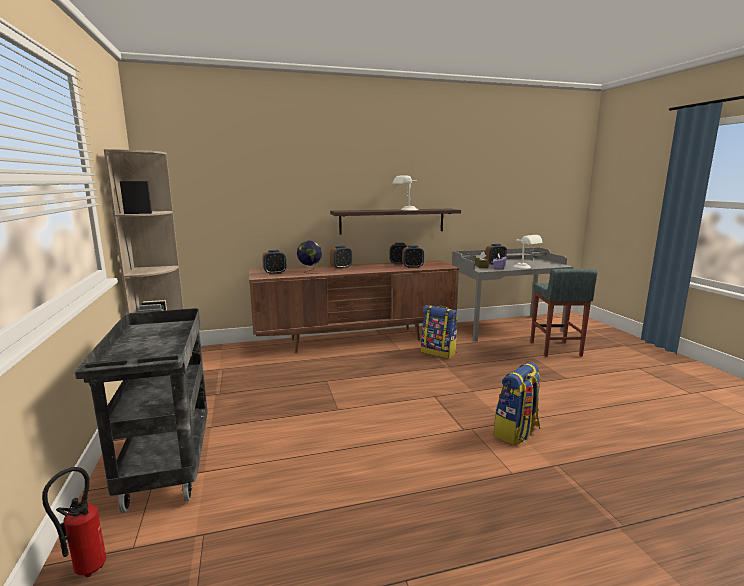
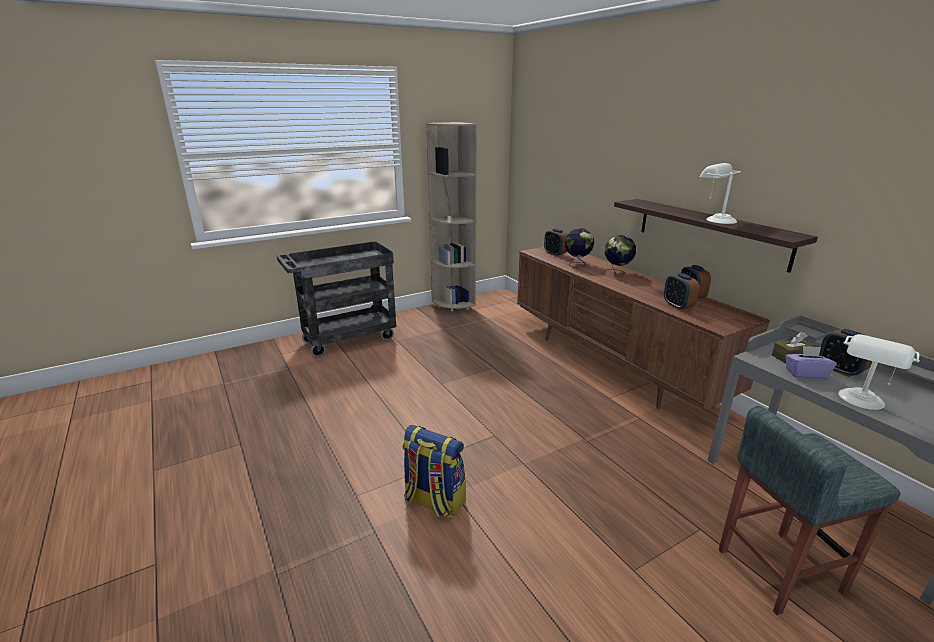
camera: 75 degrees right, 10 degrees up
fire extinguisher [42,467,106,577] -> none
alarm clock [330,246,352,269] -> globe [605,235,636,275]
backpack [421,305,457,359] -> none

